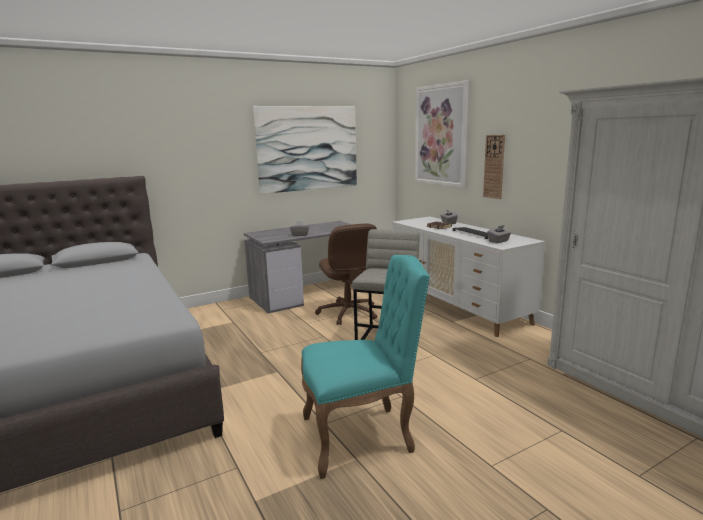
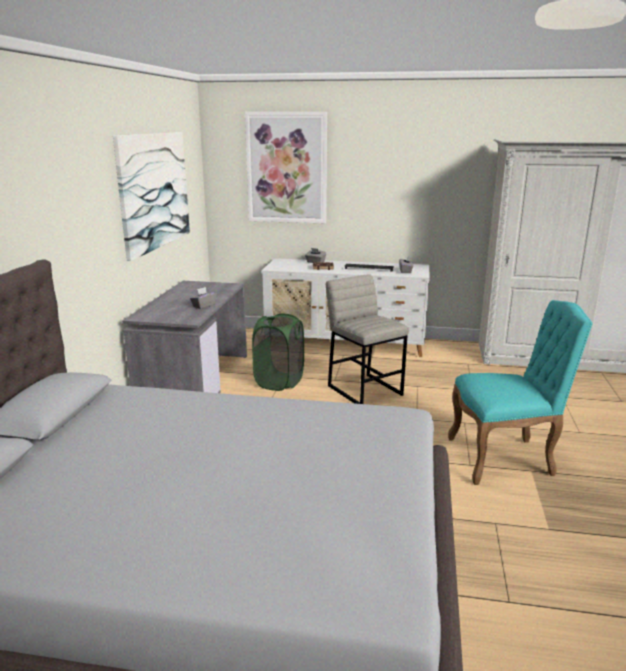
camera: 50 degrees left, 5 degrees up
turquoise chair [301,255,430,479] -> turquoise chair turned 60 degrees clockwise [448,300,593,485]
brown office chair [315,224,377,325] -> green laundry basket [252,314,304,391]
wall clock [483,135,505,199] -> none

